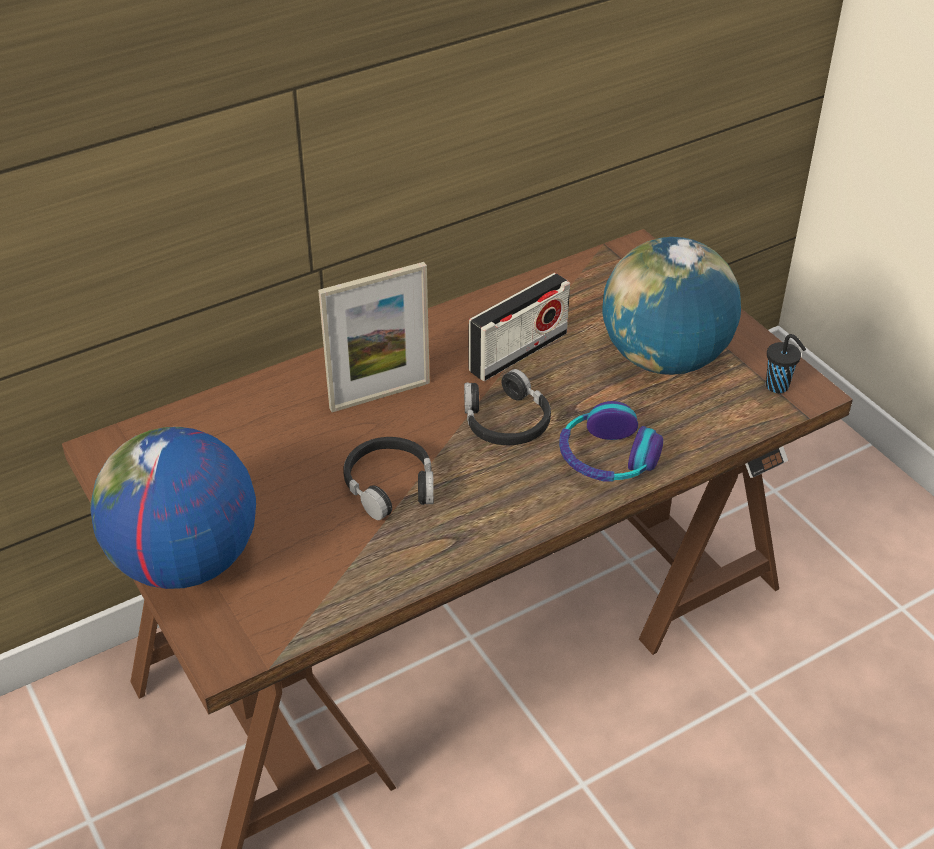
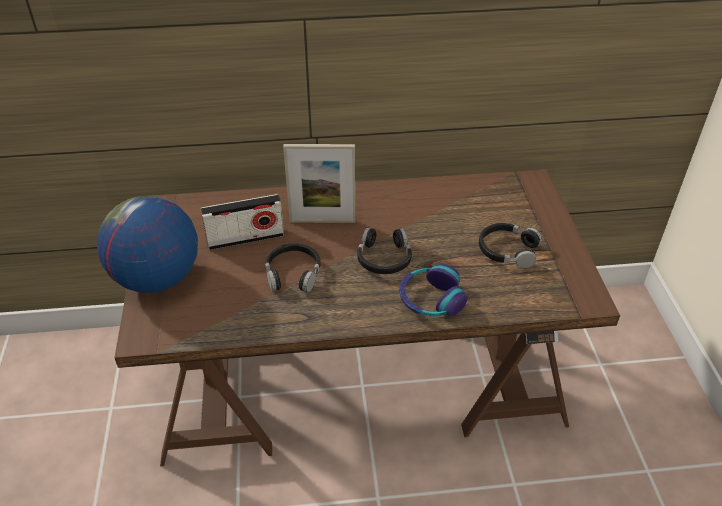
camera: 25 degrees right, 0 degrees up
radio [469,273,570,381] -> radio moved to [201,194,284,250]
globe [603,237,741,375] -> black headphones [479,223,542,268]
black cup [766,334,806,393] -> none

